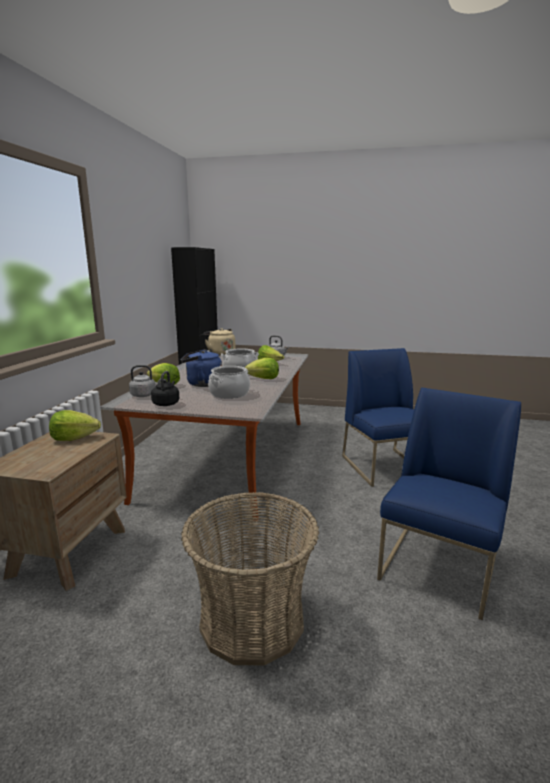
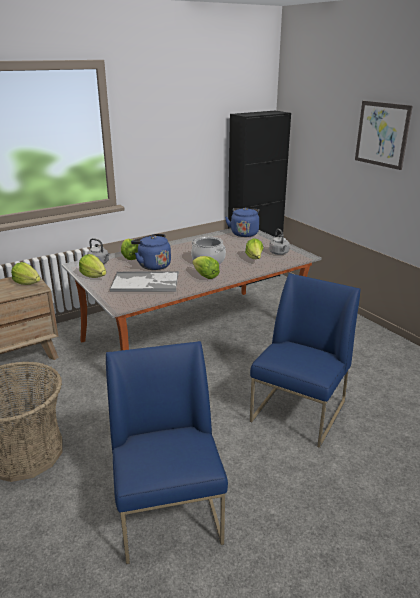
camera: 45 degrees right, 10 degrees up
black kettle [151,371,180,406] -> lettuce [79,254,106,278]
beige kettle [204,328,235,356] -> blue kettle [225,208,259,237]
cooking pot [208,366,250,399] -> tray [110,271,179,292]
blue chair [377,388,521,620] -> blue chair turned 90 degrees counterclockwise [106,341,228,564]
none -> picture [355,101,413,170]

